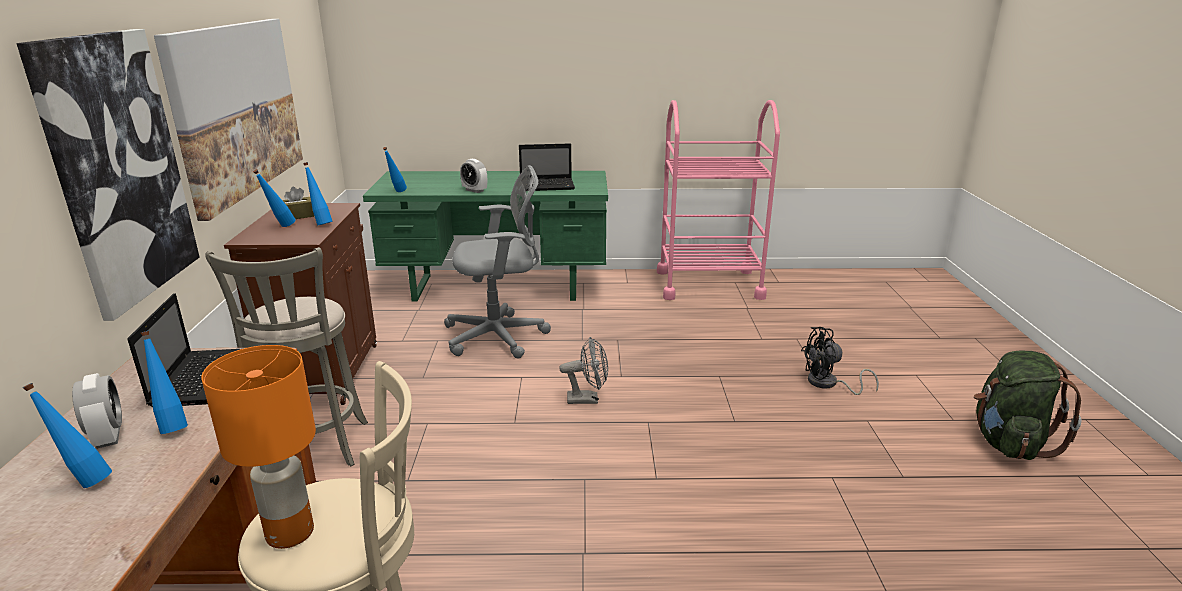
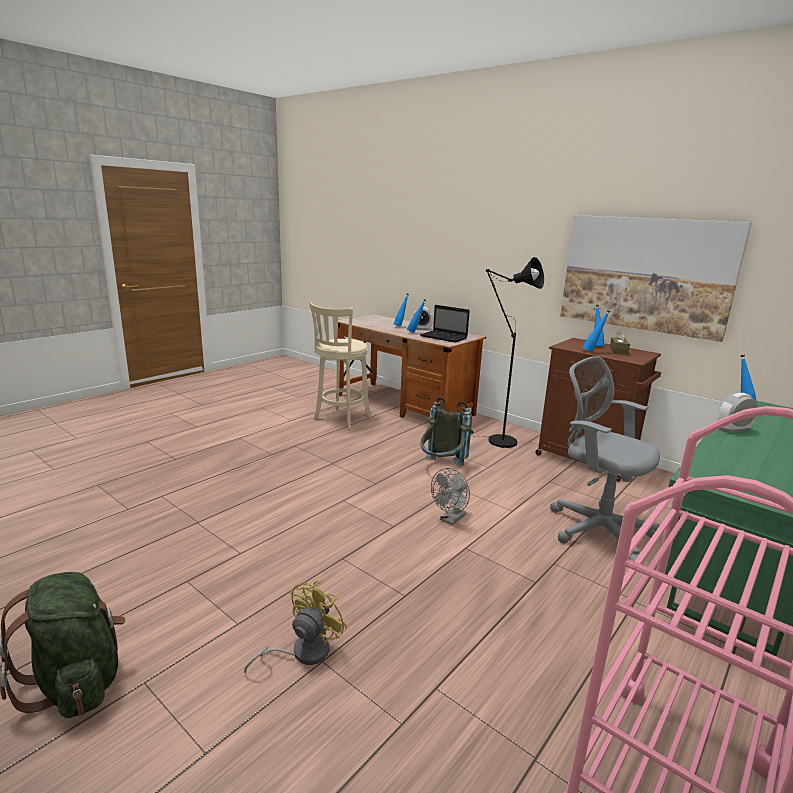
camera: 130 degrees right, 5 degrees down
picture [17,29,200,321] -> none
orange table lamp [201,345,316,549] -> none
grey stool [205,247,368,466] -> black floor lamp [471,257,544,448]
grey office chair [444,165,551,359] -> grey office chair turned 105 degrees clockwise [550,356,661,561]
laptop [519,144,575,191] -> none
black fan [801,327,879,395] -> yellow fan [244,581,347,674]
none -> grey backpack [420,397,472,466]

